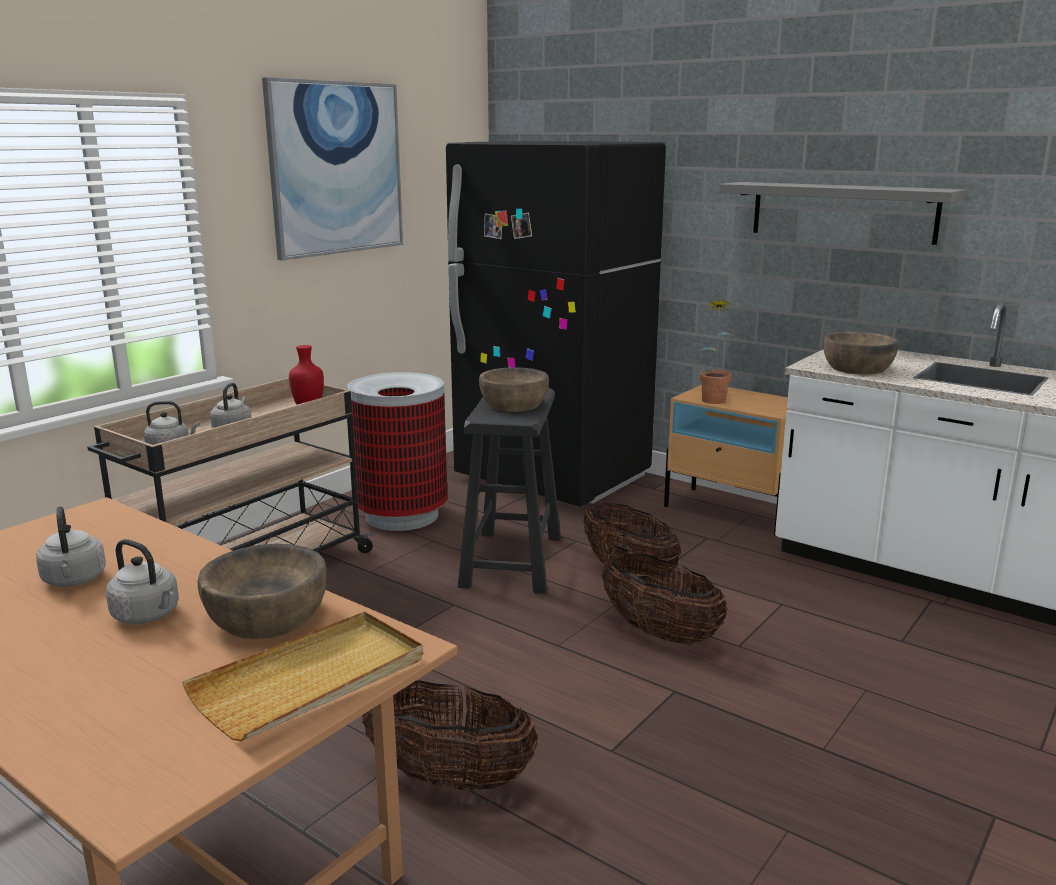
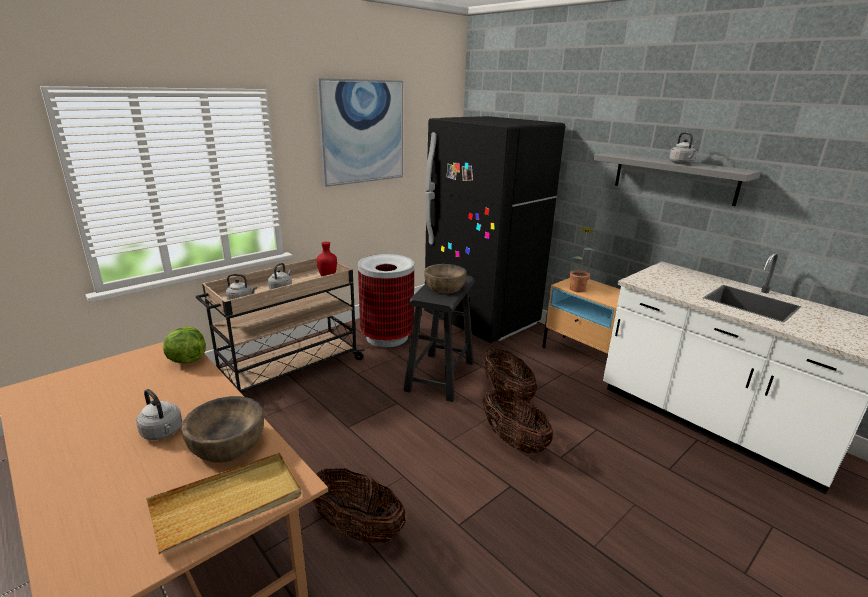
camera: 10 degrees right, 5 degrees up
grey kettle [36,506,106,587] -> grey kettle moved to [669,132,698,164]
brown bowl [823,332,898,375] -> none
none -> lettuce [163,326,206,363]

